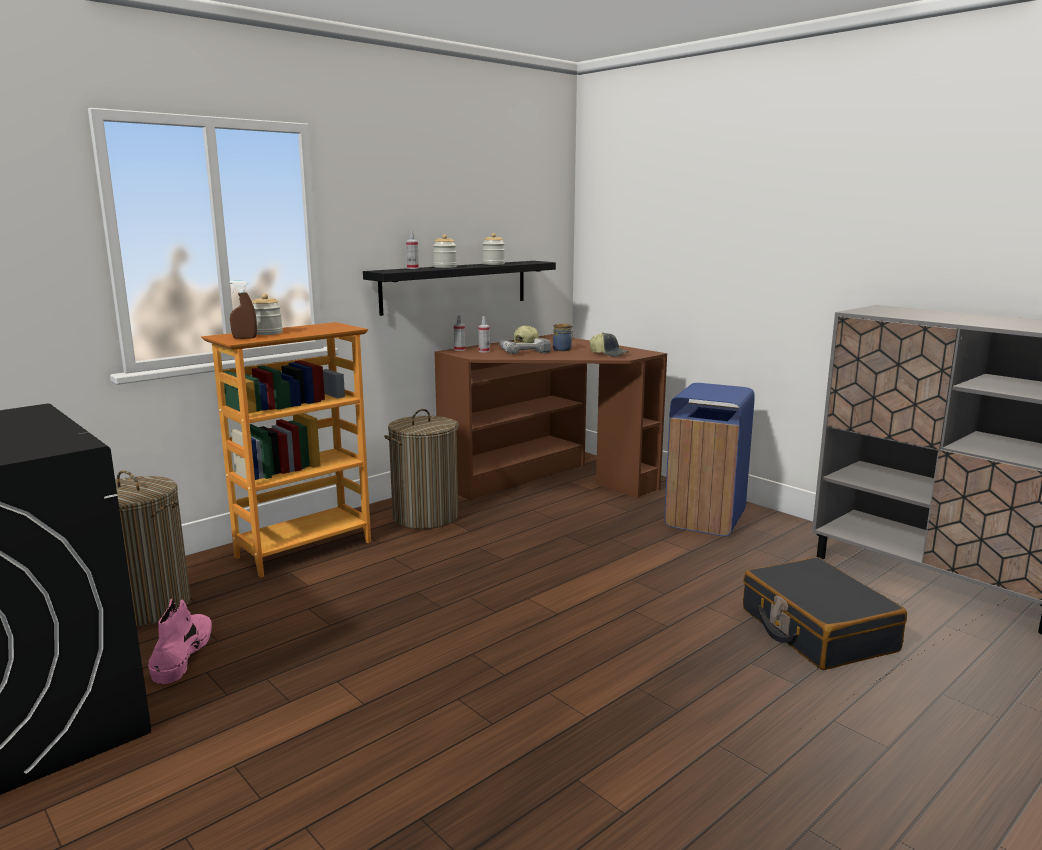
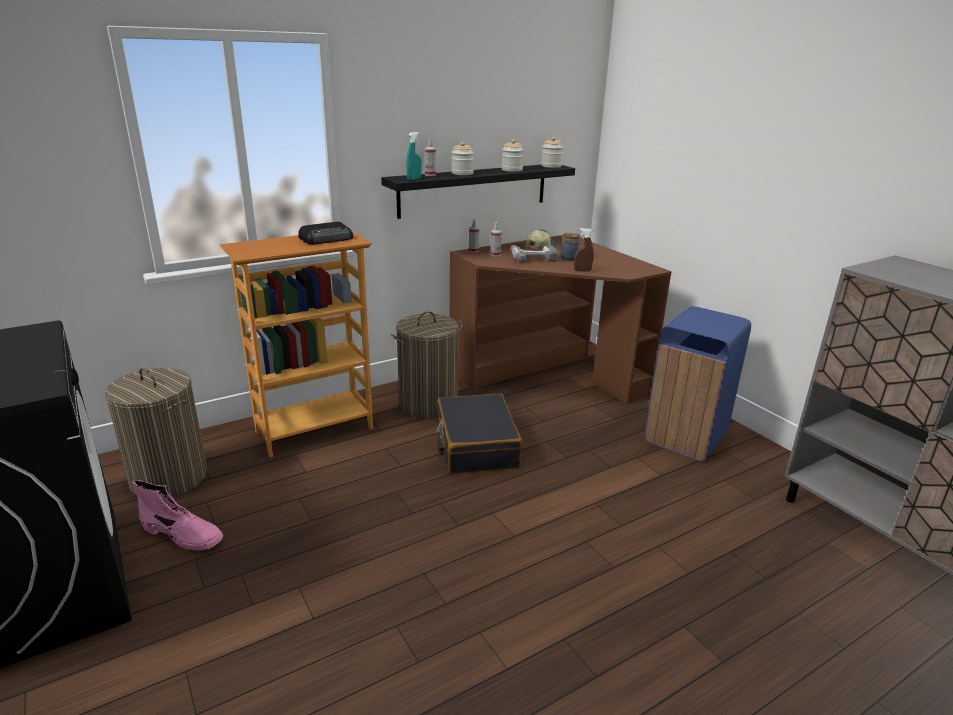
camera: 10 degrees right, 10 degrees up
pink boot [148,599,212,684] -> pink boot turned 105 degrees clockwise [132,480,223,551]
brown spray bottle [230,281,257,339] -> brown spray bottle moved to [574,228,594,272]
jar [252,294,283,335] -> jar moved to [541,137,563,168]
cap [589,332,629,357] -> none
black suitcase [743,557,907,670] -> black suitcase moved to [437,393,522,474]
none -> radio [298,222,353,245]
none -> turquoise spray bottle [406,132,422,180]

